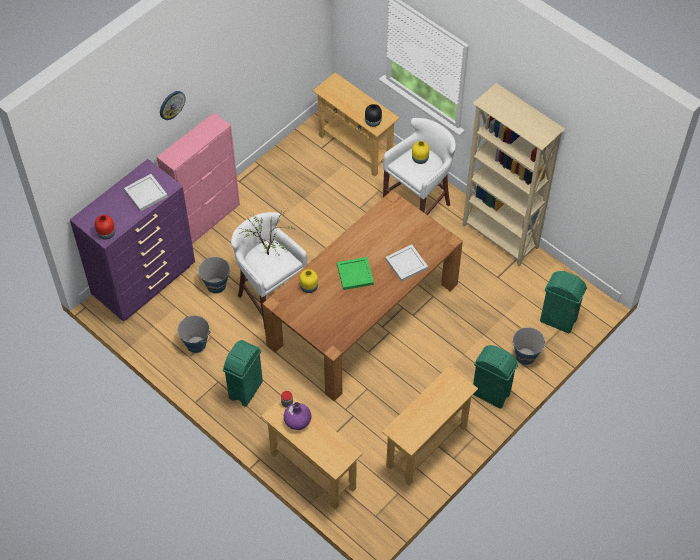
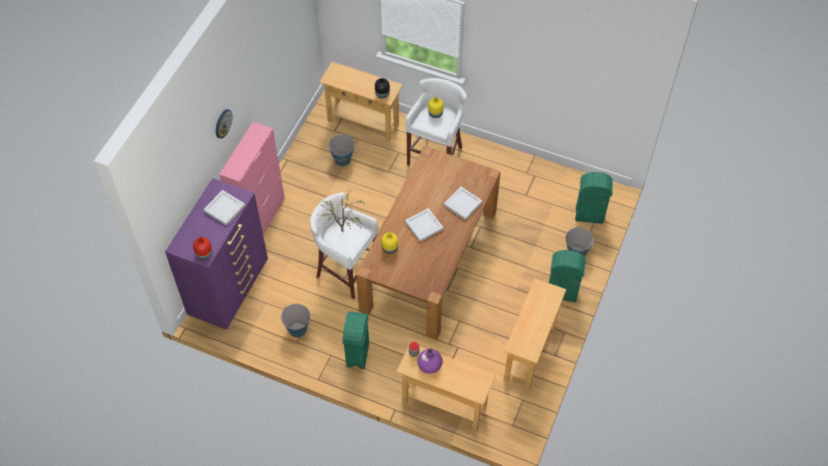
camera: 20 degrees left, 0 degrees up
bucket [198,257,230,294] -> bucket moved to [328,134,356,166]
green tray [337,257,374,290] -> white tray [405,208,444,242]
beige bookcase [462,83,565,266] -> none

